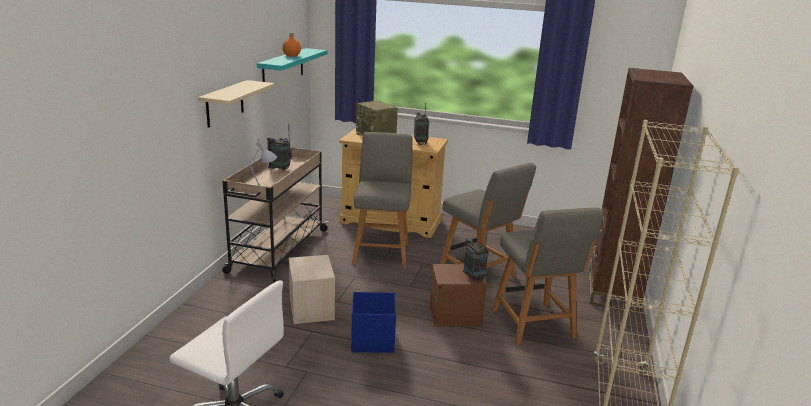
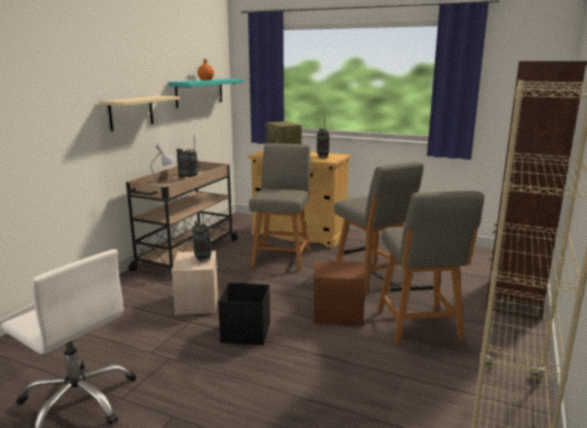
camera: 10 degrees right, 5 degrees down
blue storage box [351,292,396,353] -> black storage box [218,283,270,345]
radio [463,231,489,281] -> radio moved to [192,211,212,262]

